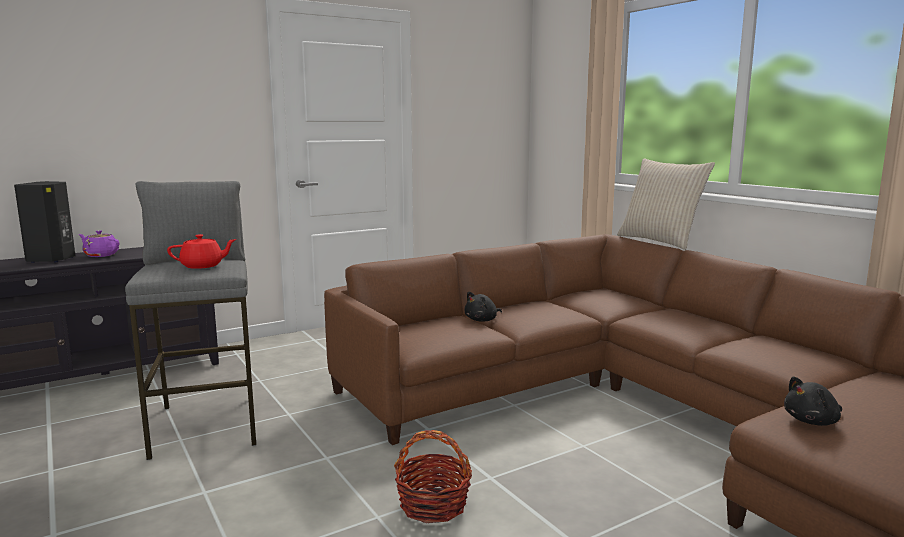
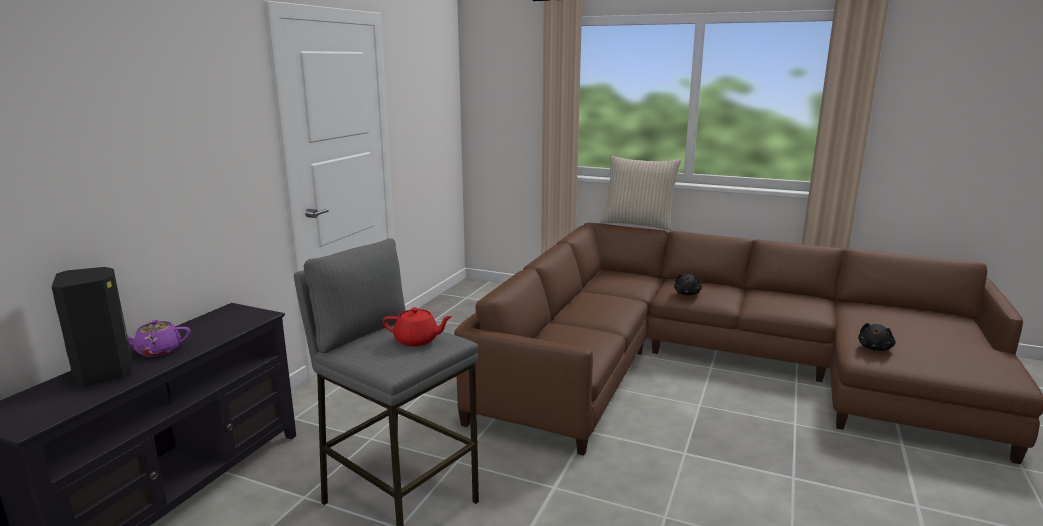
camera: 35 degrees left, 5 degrees up
red teapot [167,234,237,269] -> red teapot turned 60 degrees clockwise [383,307,452,346]
basket [394,430,472,523] -> none
black plush toy [464,292,502,321] -> black plush toy moved to [674,273,702,295]

